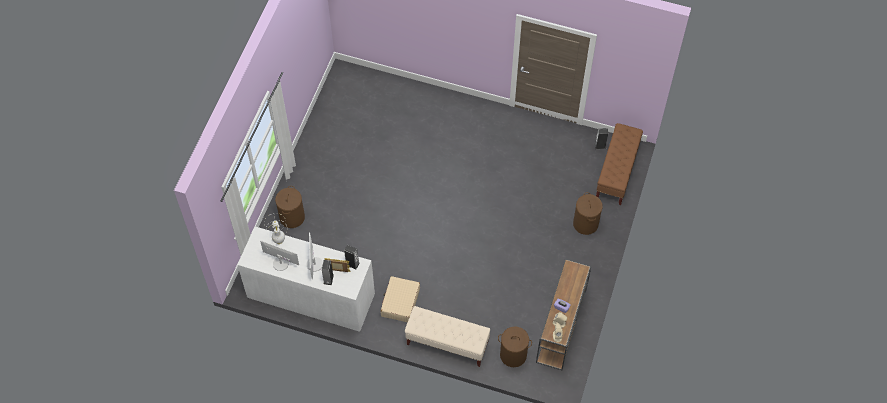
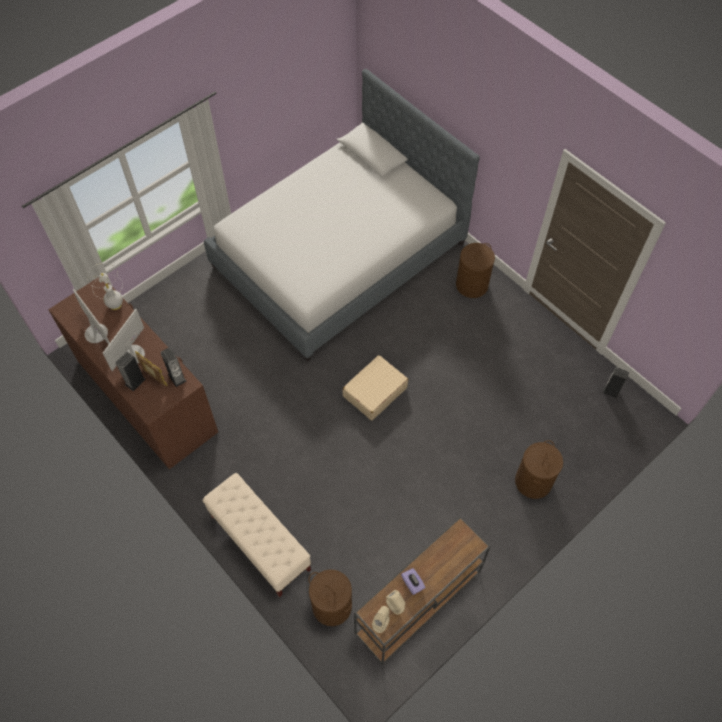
camera: 30 degrees right, 0 degrees up
white dresser [237,226,375,332] -> brown dresser [48,277,218,469]
brown laundry basket [275,186,305,228] -> brown laundry basket moved to [456,243,495,298]
beige suitcase [381,276,420,322] -> beige suitcase moved to [343,355,408,421]
brown bench [596,123,643,205] -> none
none -> bed [204,69,480,362]

